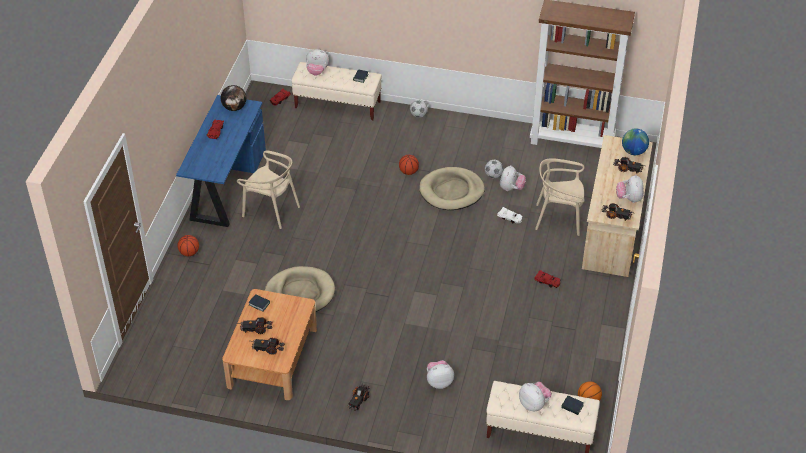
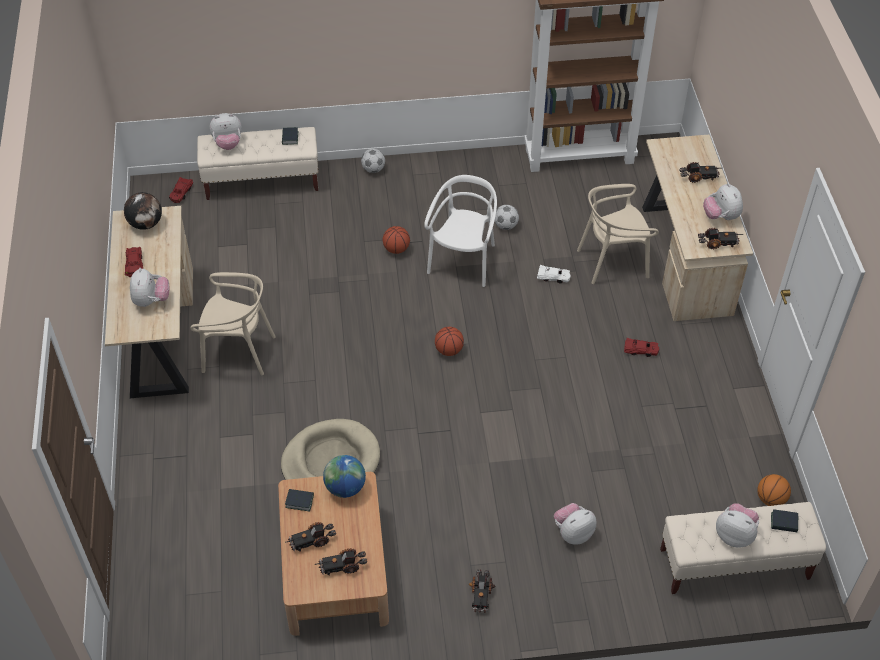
camera: 20 degrees left, 5 degrees up
blue desk [176,95,266,227] -> beige desk [105,206,193,398]
basketball [177,235,199,256] -> basketball moved to [435,327,464,356]
beige dog bed [419,167,485,210] -> white chair [424,175,497,287]
plush toy [500,165,526,191] -> plush toy moved to [130,268,170,307]
globe [622,129,649,155] -> globe moved to [323,455,366,498]

